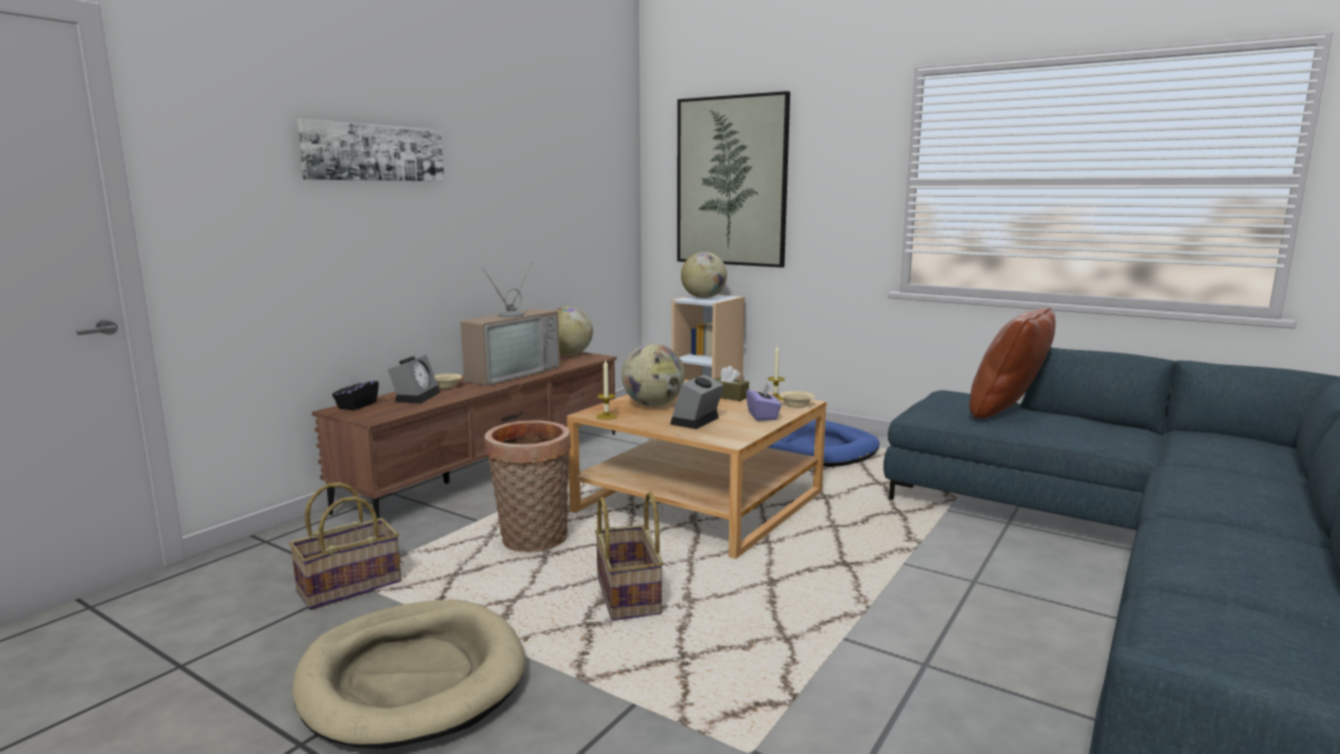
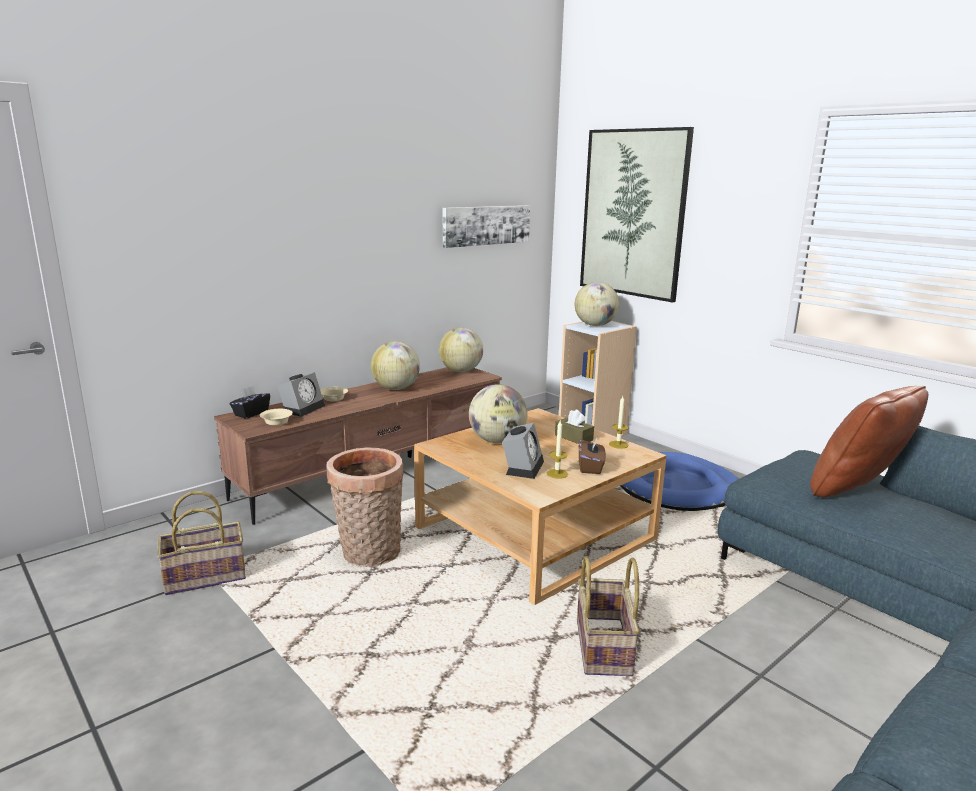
camera: 15 degrees right, 5 degrees up
beige dog bed [292,600,526,749] -> none
picture [297,119,444,181] -> picture moved to [443,205,530,248]
television [460,263,560,386] -> globe [371,341,420,390]
basket [595,492,663,620] -> basket moved to [577,556,640,676]
candle [596,359,618,420] -> candle moved to [547,421,568,479]
alarm clock [670,374,724,429] -> alarm clock turned 150 degrees clockwise [502,423,544,479]
purple tissue box [746,383,781,421] -> brown tissue box [579,438,606,474]
beige bowl [779,391,815,408] -> beige bowl moved to [260,409,293,425]

